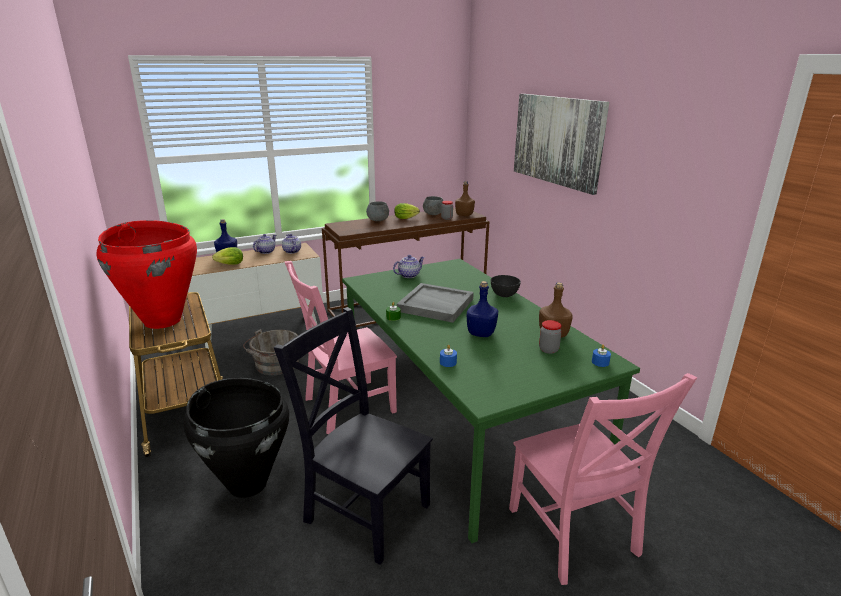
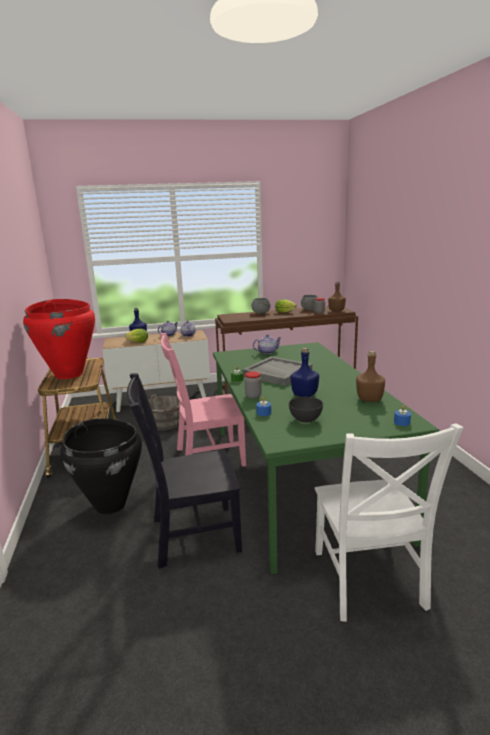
camera: 15 degrees right, 5 degrees down
black chair [274,307,433,565] -> black chair turned 60 degrees counterclockwise [127,373,242,569]
grey bowl [491,275,521,297] -> grey bowl moved to [289,397,323,423]
pink chair [509,373,698,585] -> white chair [315,423,464,622]
picture [514,94,609,195] -> none
jar [539,320,562,354] -> jar moved to [245,371,262,399]

